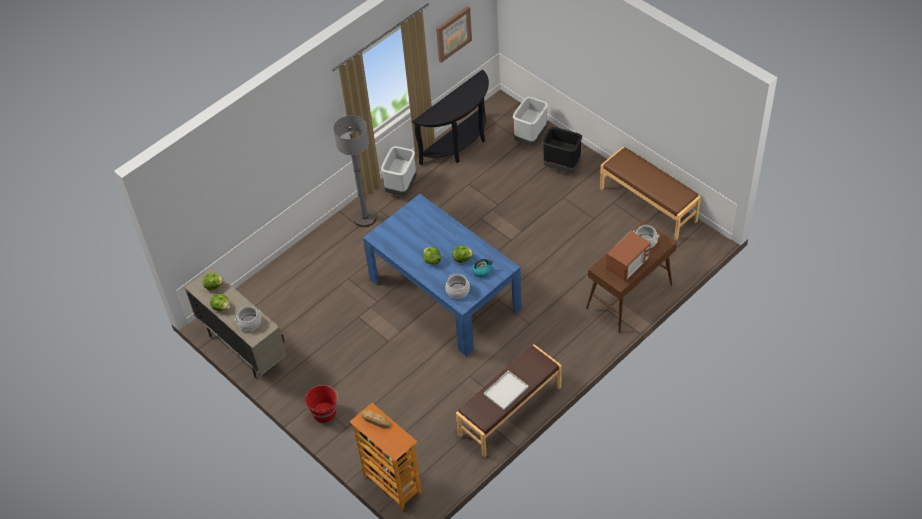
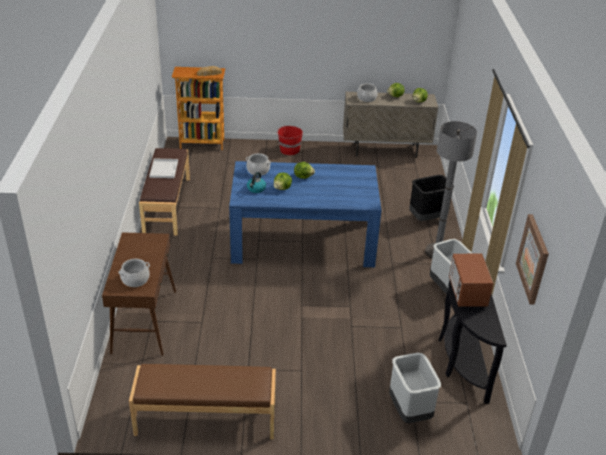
camera: 130 degrees right, 15 degrees down
black trash can [543,127,582,173] -> black trash can moved to [409,175,454,221]
microwave [606,231,651,281] -> microwave moved to [449,254,494,307]

